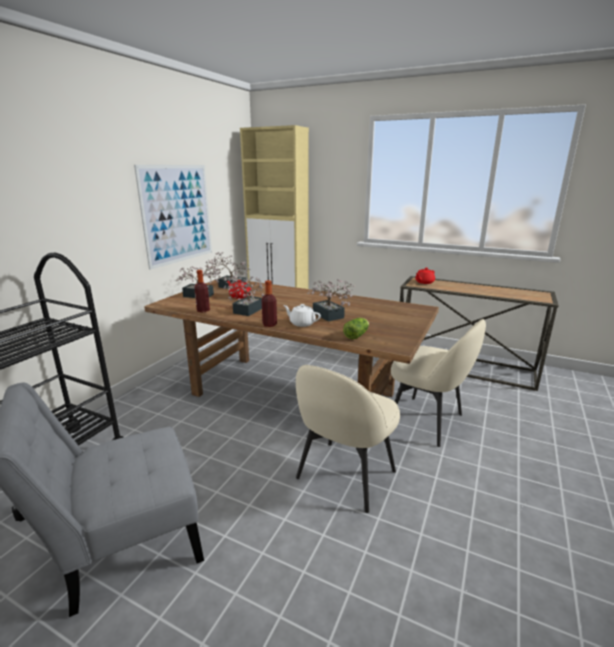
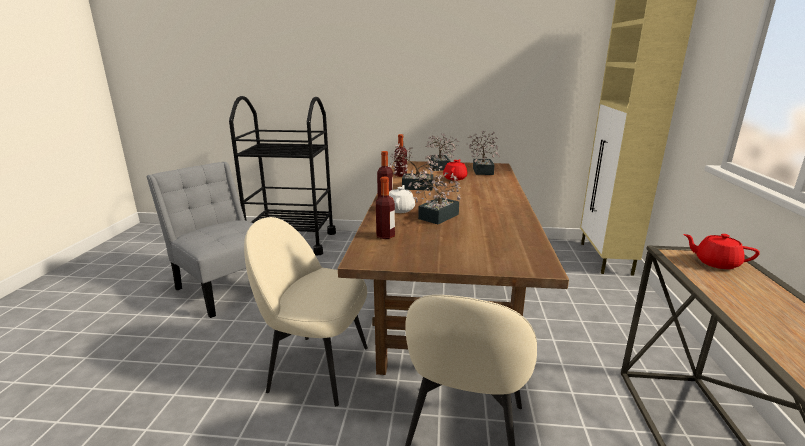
camera: 70 degrees right, 0 degrees up
picture [134,165,212,270] -> none
lettuce [343,318,369,339] -> bottle [376,177,395,239]

